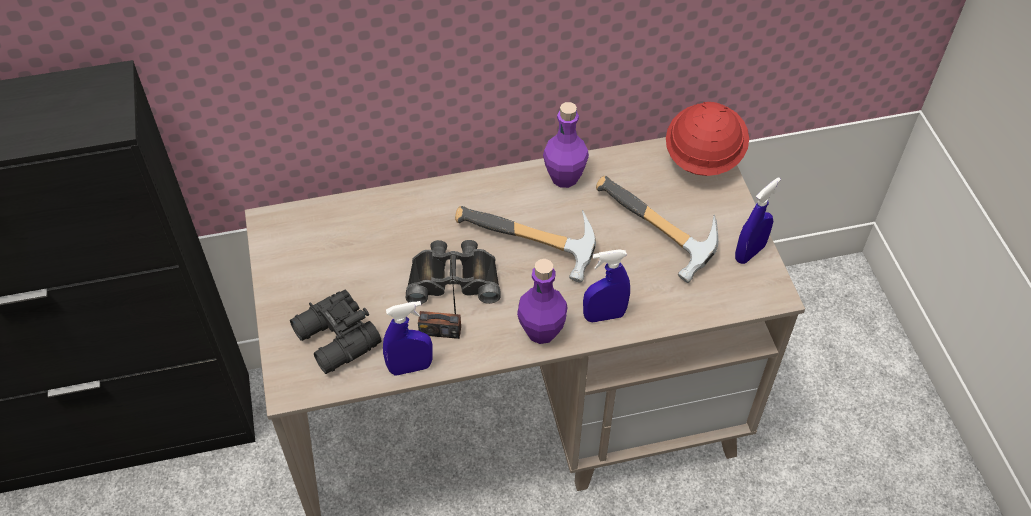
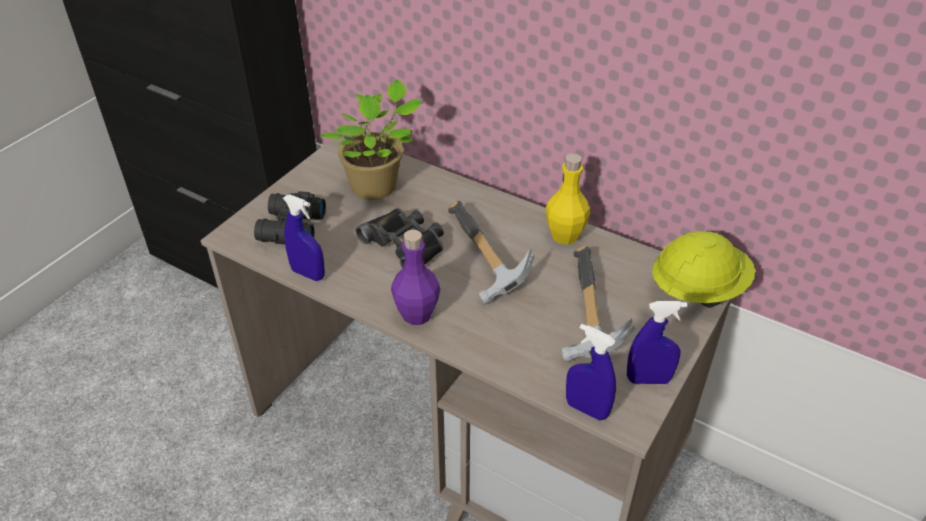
camera: 45 degrees right, 10 degrees down
radio [418,262,461,339] -> none
purple bottle [543,102,589,188] -> yellow bottle [546,154,590,245]
blue spray bottle [583,249,630,322] -> blue spray bottle moved to [566,324,616,421]
red hard hat [666,102,749,176] -> yellow hard hat [652,231,755,308]
none -> potted plant [320,79,423,200]

